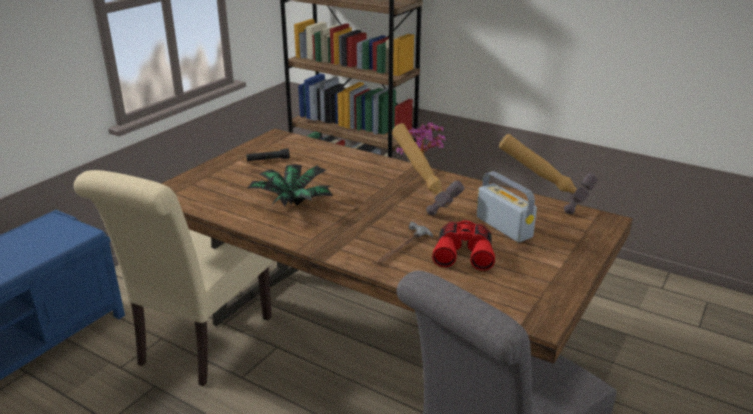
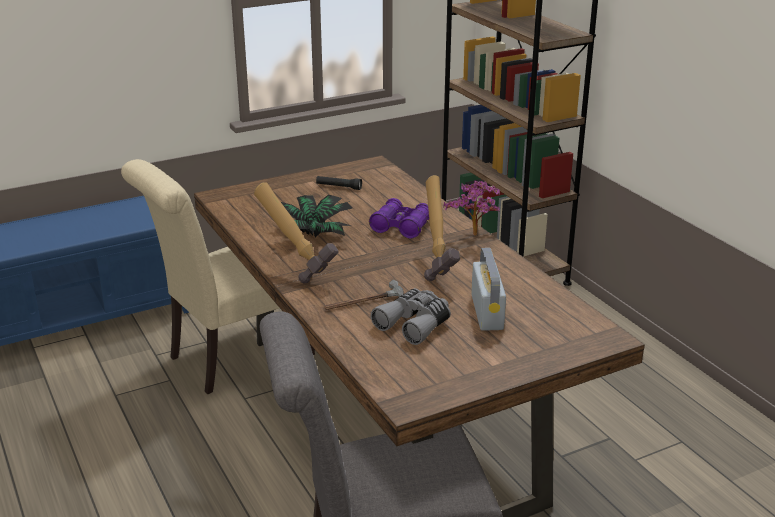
camera: 30 degrees right, 0 degrees up
red binoculars [432,220,495,271] -> grey binoculars [370,288,451,345]
hammer [499,134,599,214] -> hammer moved to [254,182,339,284]
none -> purple binoculars [369,198,429,239]

